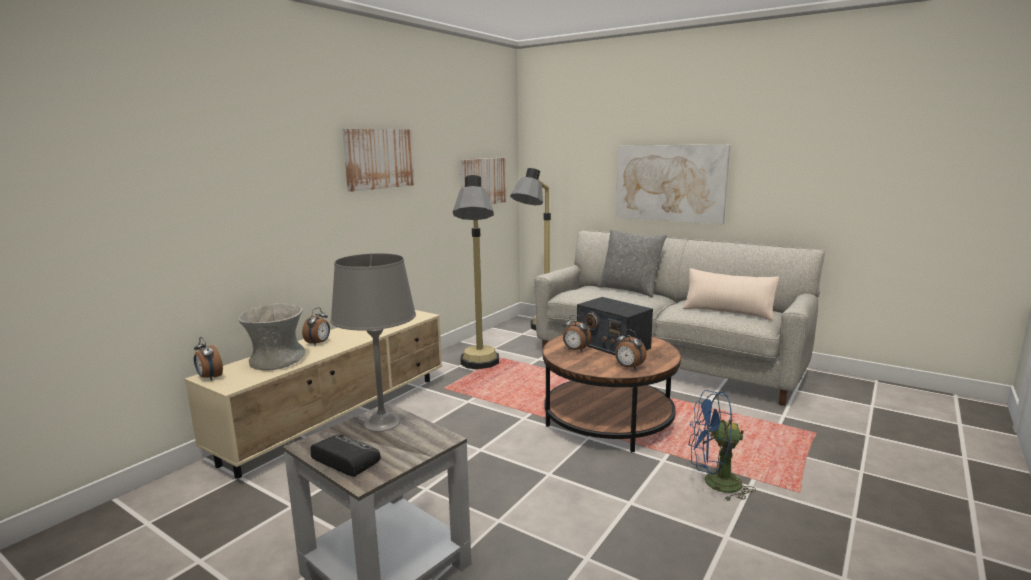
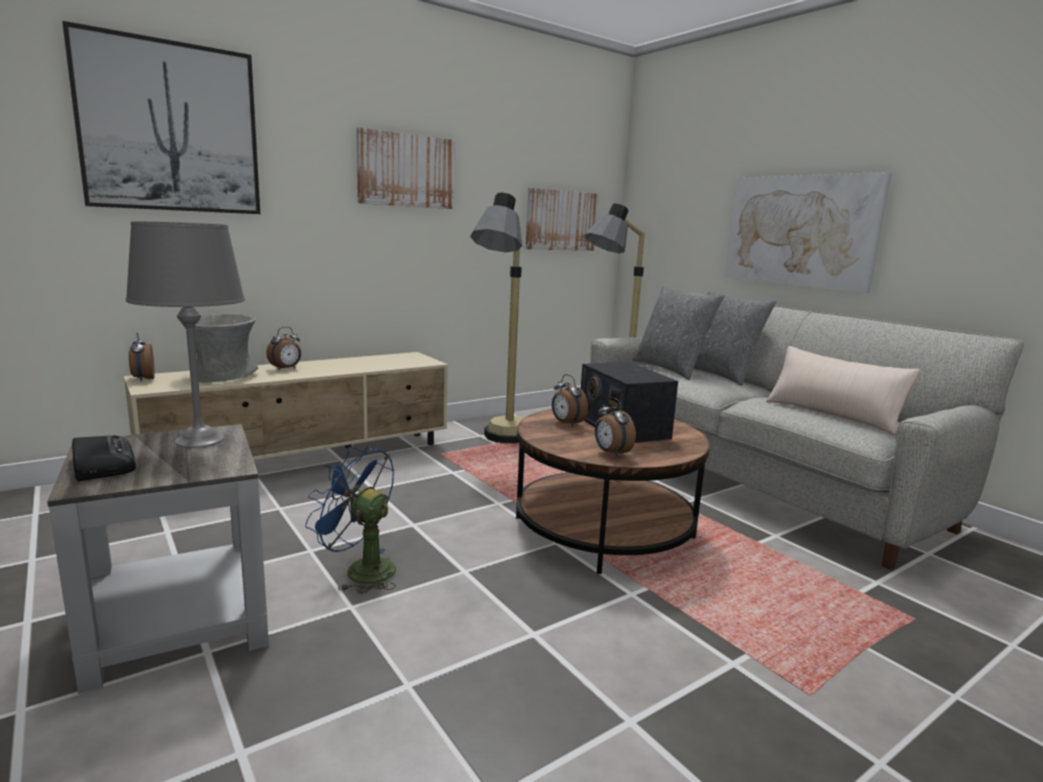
camera: 20 degrees right, 0 degrees up
blue fan [688,390,756,501] -> blue fan moved to [305,446,396,594]
none -> picture [62,21,260,214]
none -> grey pillow [633,286,724,380]

